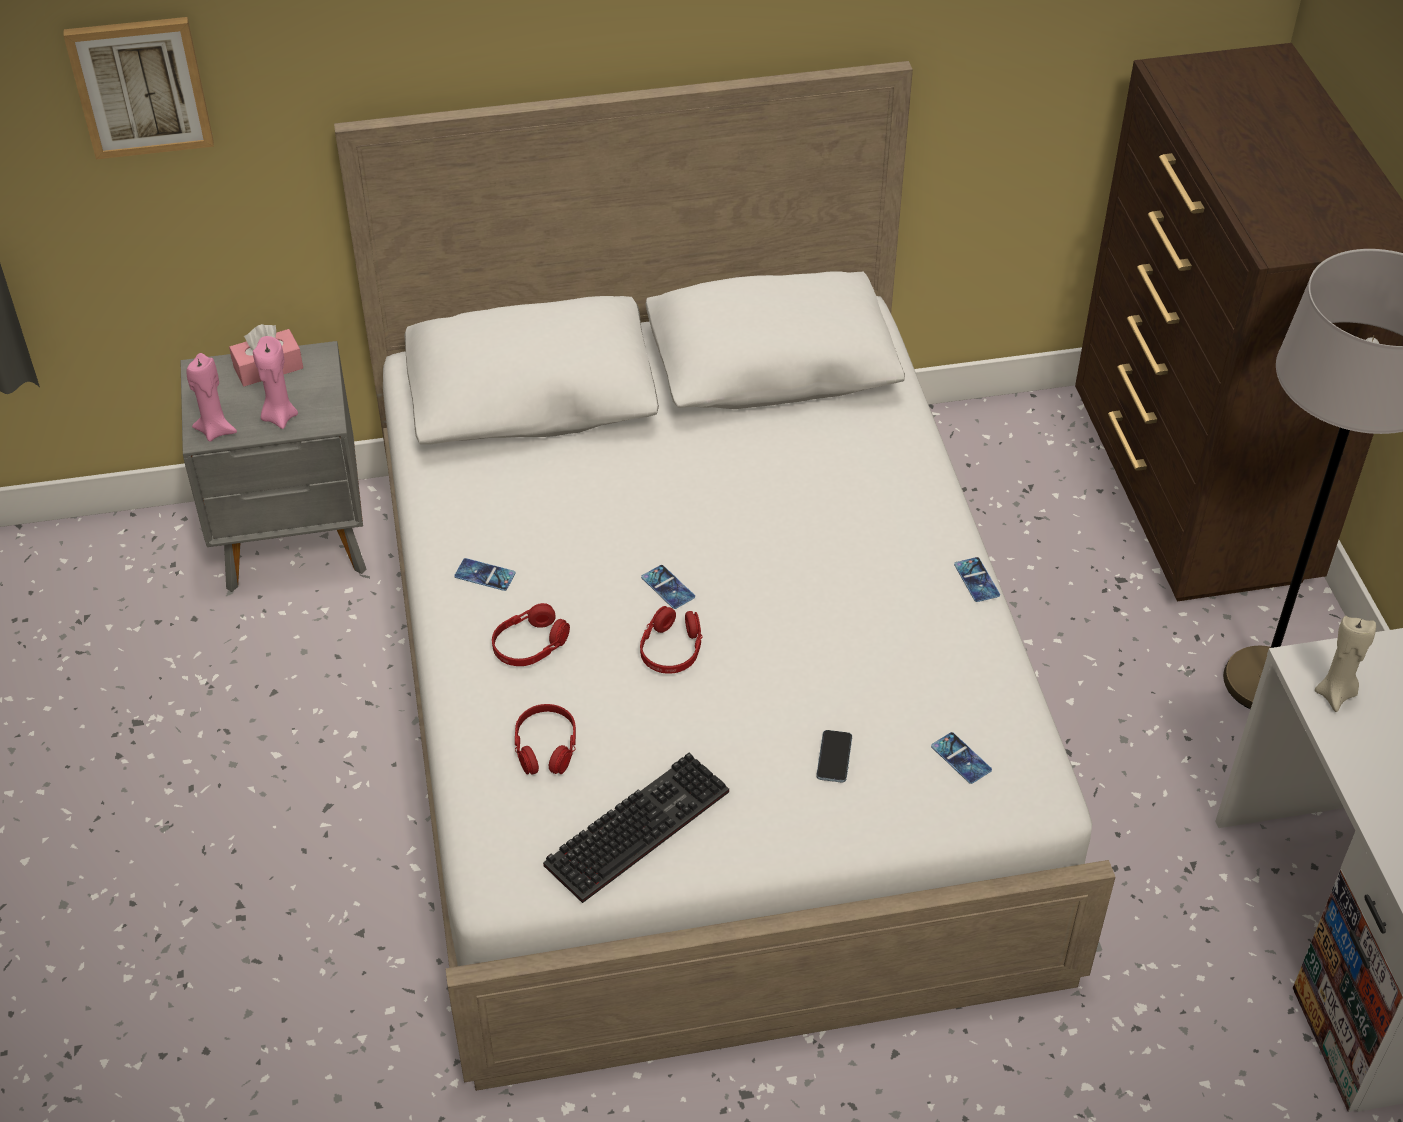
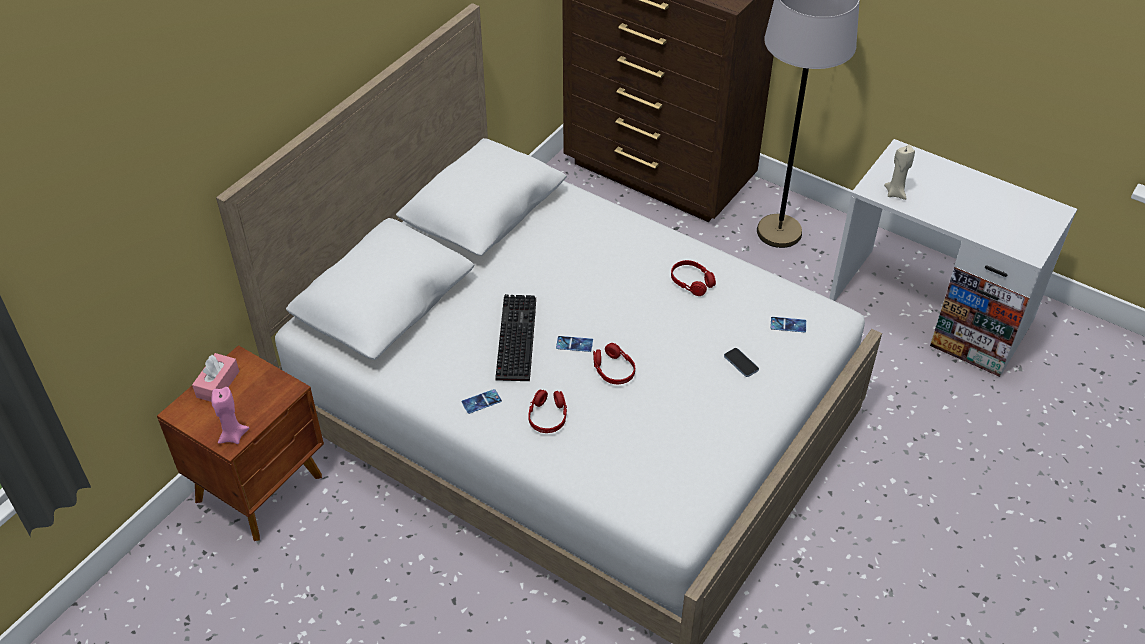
camera: 45 degrees left, 0 degrees up
picture [63,17,214,159] -> none
grey nightstand [180,341,367,592] -> brown nightstand [157,345,324,541]
pink candle [253,336,298,429] -> none
red headphones [515,704,576,775] -> red headphones moved to [671,260,716,296]
keyboard [543,753,729,903] -> keyboard moved to [495,294,536,381]
phone [954,557,1000,602] -> none

